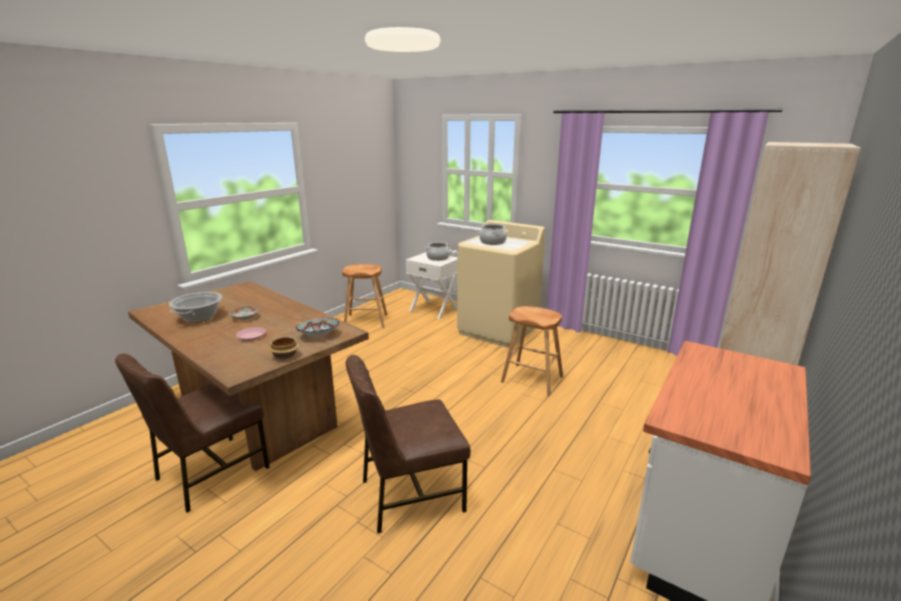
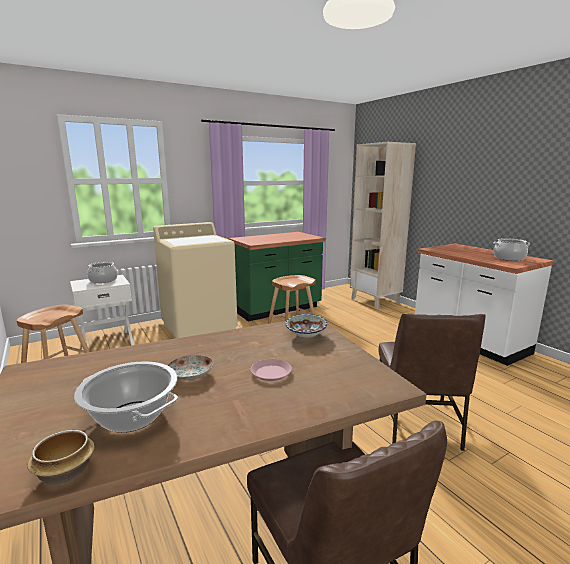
camera: 65 degrees left, 5 degrees down
bowl [269,337,299,360] -> bowl moved to [27,430,95,485]
cooking pot [479,224,507,245] -> cooking pot moved to [493,238,530,261]
none -> green counter [229,232,326,321]

